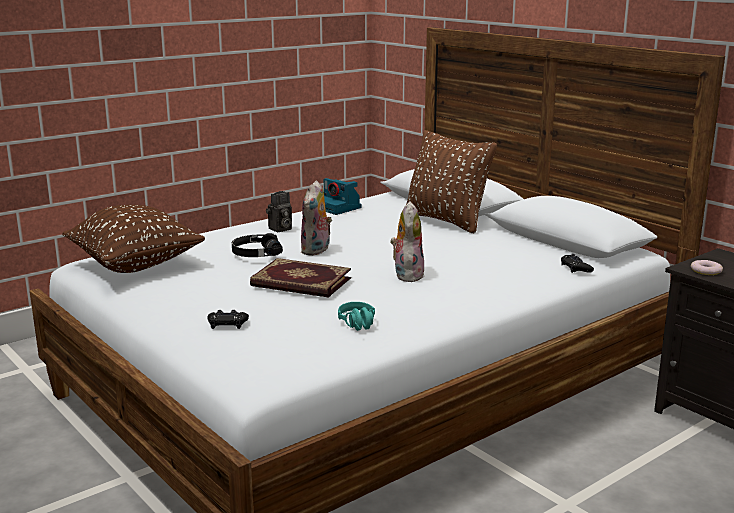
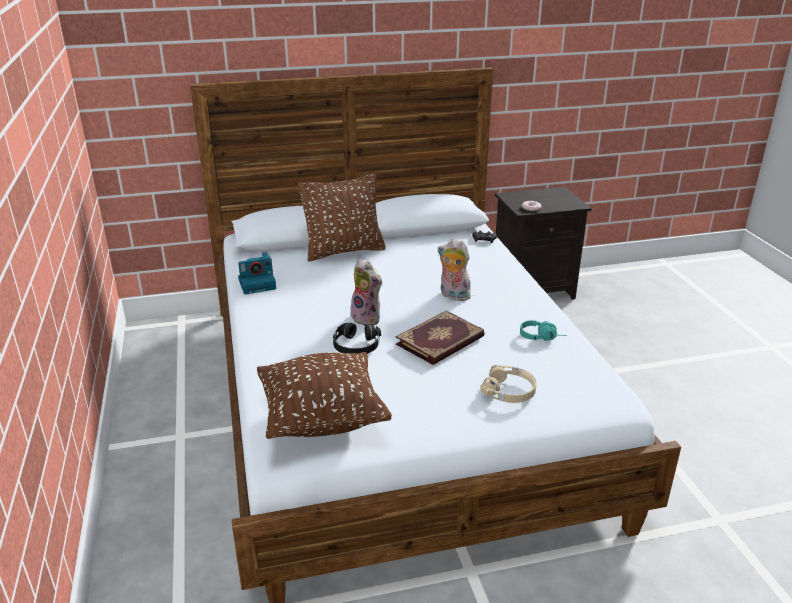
camera: 65 degrees left, 10 degrees up
black game controller [207,310,249,329] -> beige headphones [480,365,537,403]
camera [266,191,292,232] -> none

